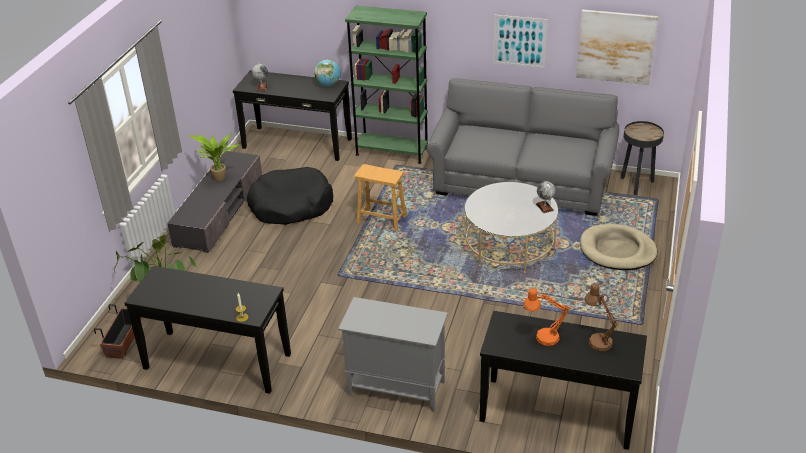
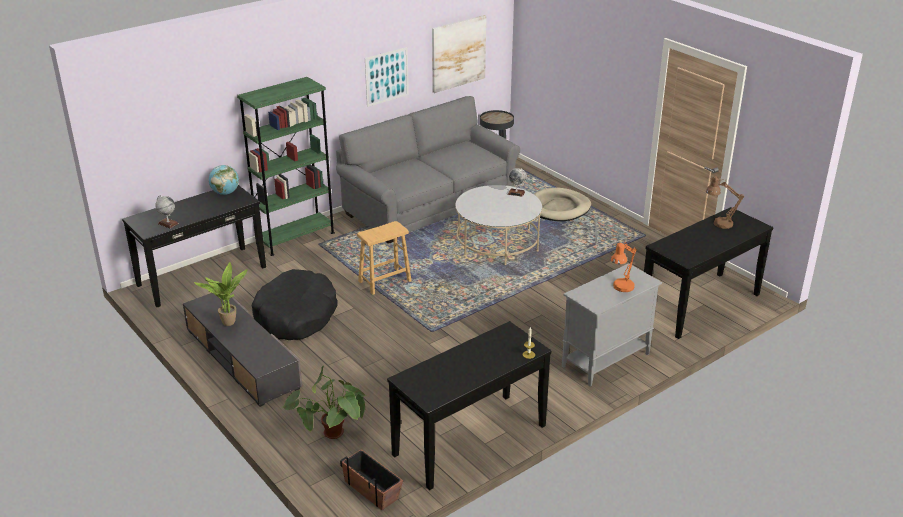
camera: 55 degrees left, 5 degrees down
orange table lamp [523,288,570,346] -> orange table lamp moved to [611,243,637,292]

